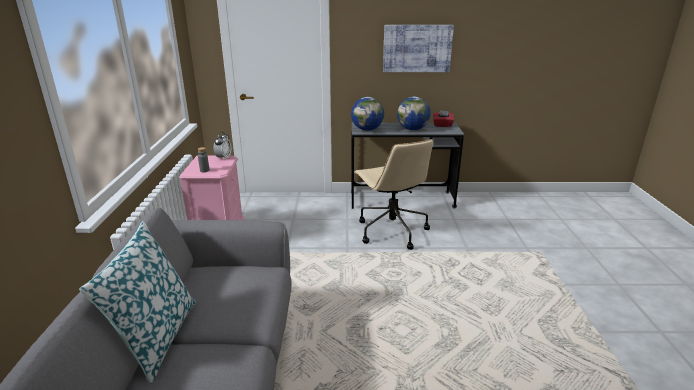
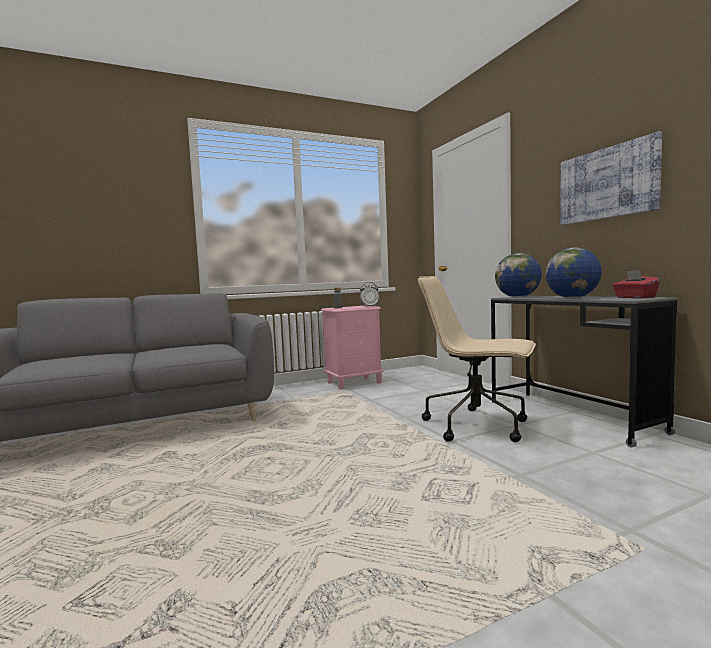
camera: 65 degrees right, 20 degrees down
pillow [79,221,196,384] -> none
beige office chair [354,139,434,250] -> beige office chair turned 75 degrees clockwise [418,276,536,442]

